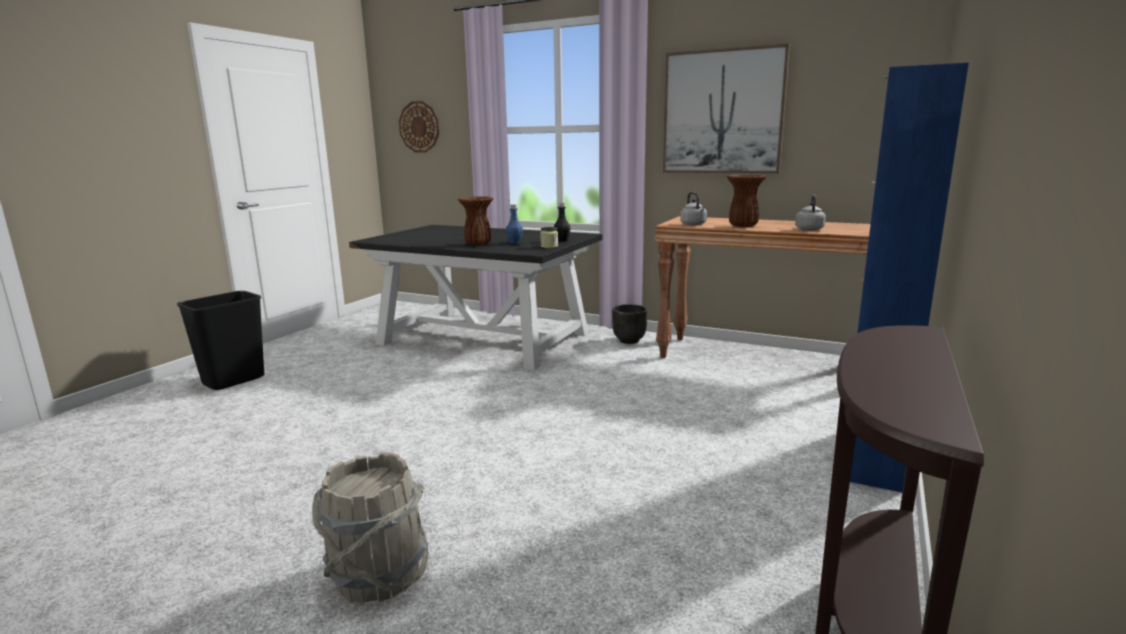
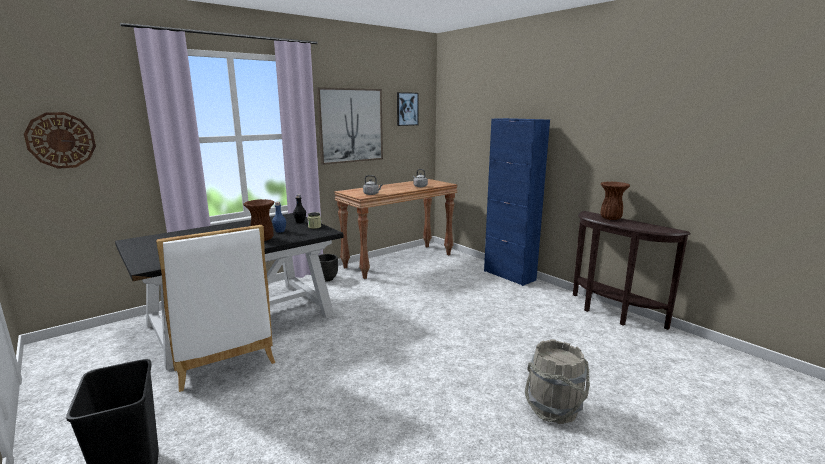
camera: 65 degrees left, 0 degrees up
brown vase [727,175,766,227] -> brown vase moved to [600,182,630,220]
none -> white chair [156,225,275,392]
none -> picture [397,92,419,126]

